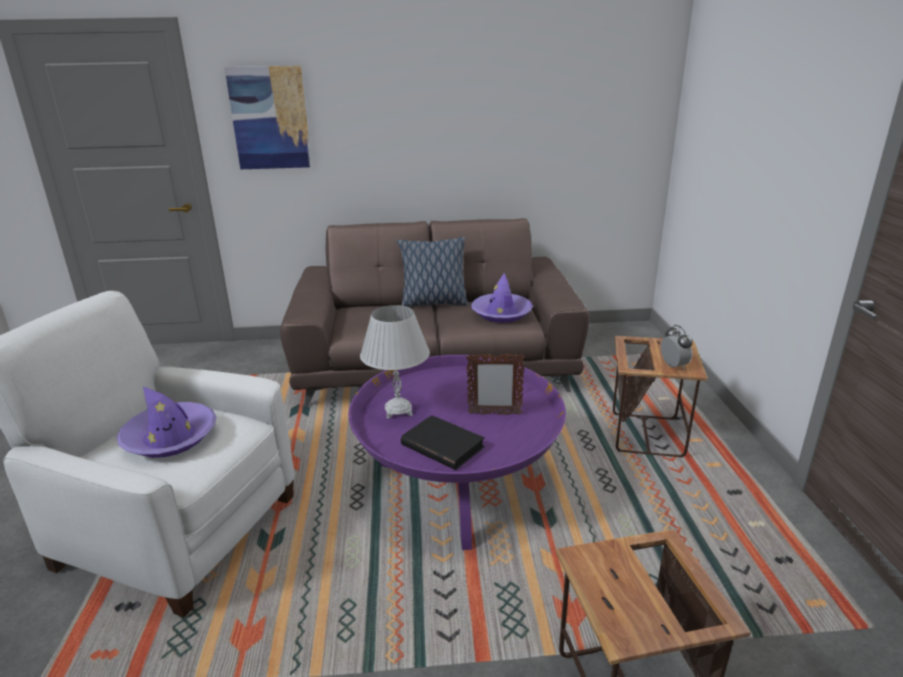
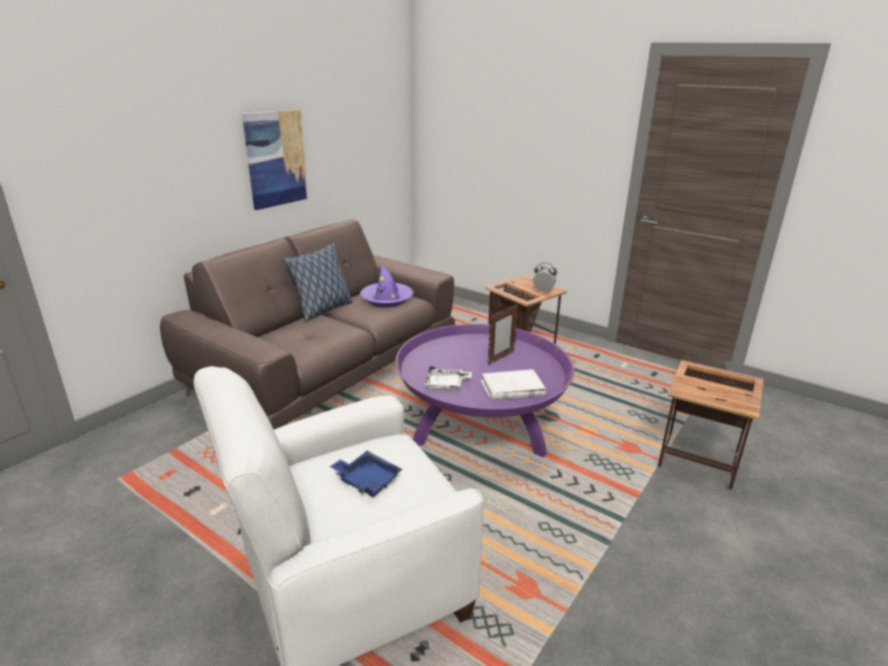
camera: 50 degrees left, 0 degrees up
purple hat [116,387,216,458] -> blue tray [330,451,403,497]
picture [224,65,312,169] -> picture moved to [242,109,308,210]
white table lamp [360,305,430,418] -> white tray [425,366,472,390]
black book [401,415,485,470] -> white book [481,369,546,400]

